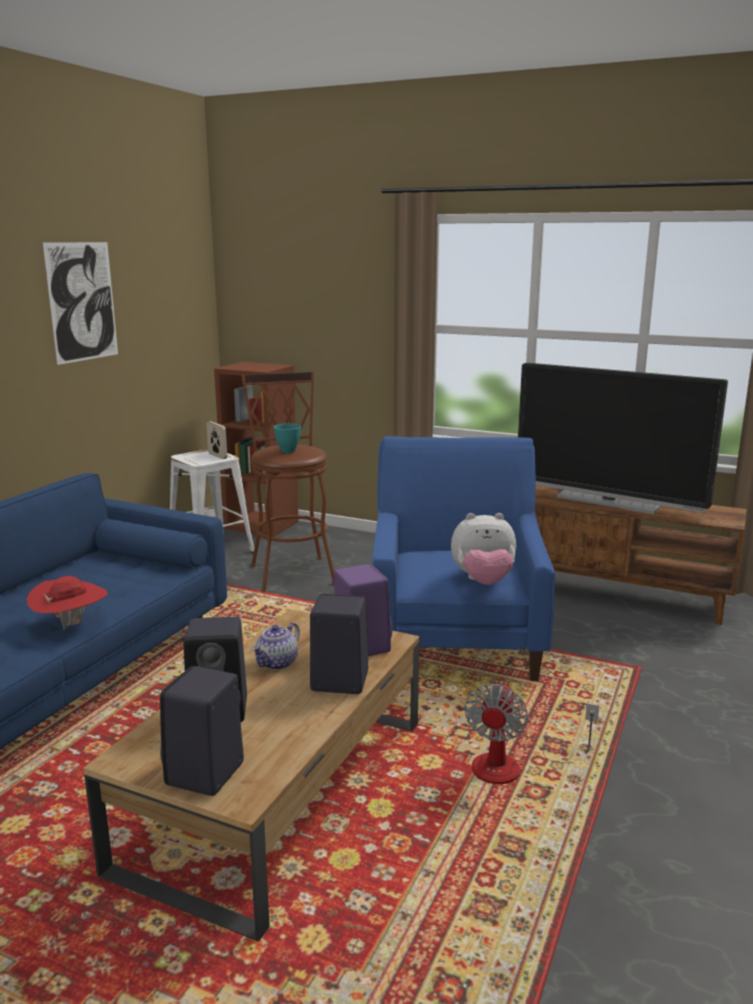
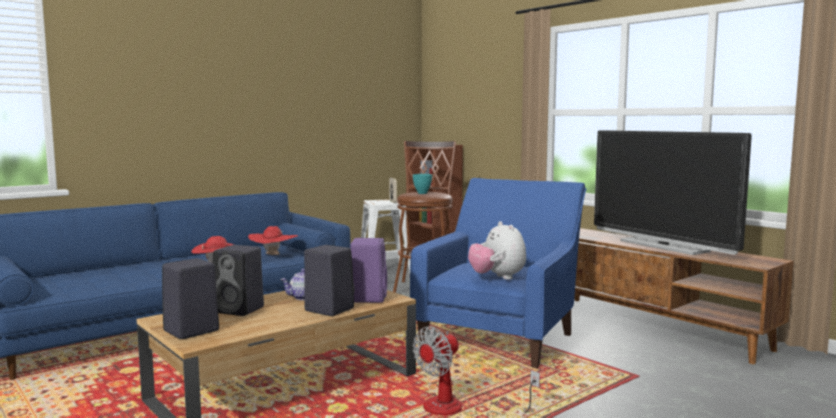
camera: 25 degrees right, 10 degrees down
picture [43,242,118,365] -> none
plush toy [451,513,516,585] -> plush toy turned 45 degrees clockwise [468,221,526,280]
none -> red hat [248,226,298,255]

